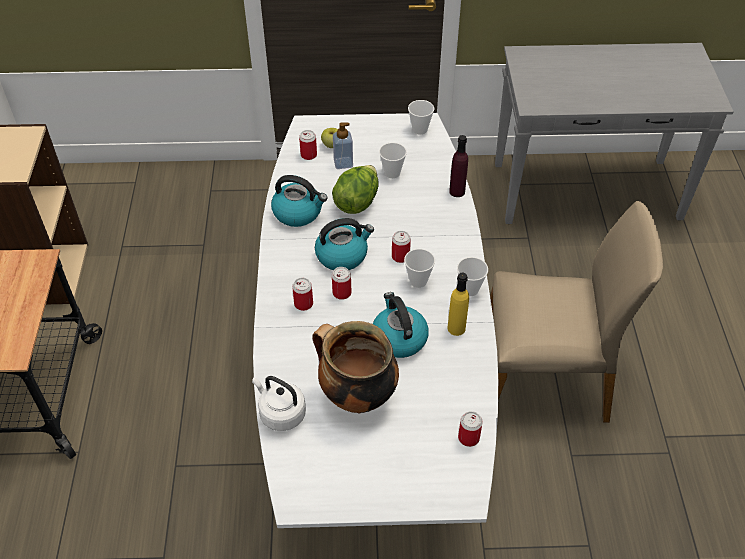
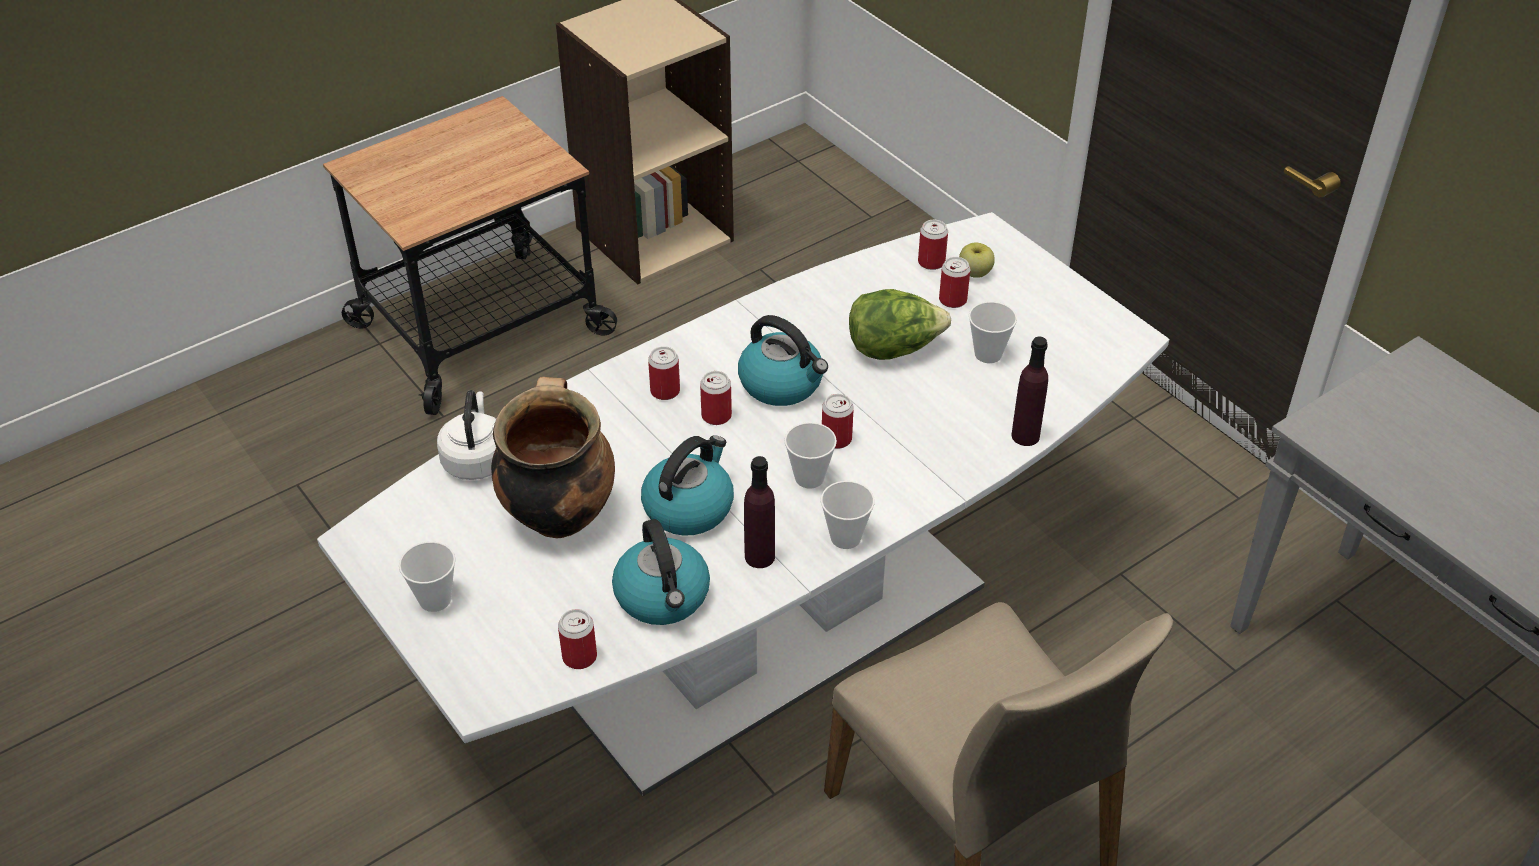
camera: 55 degrees right, 5 degrees down
kettle [271,175,328,227] -> kettle moved to [612,519,710,625]
soap dispenser [333,122,353,169] -> can [939,257,970,308]
cup [408,100,434,134] -> cup moved to [399,541,455,612]
yellow bottle [448,273,469,336] -> purple bottle [744,456,775,568]

